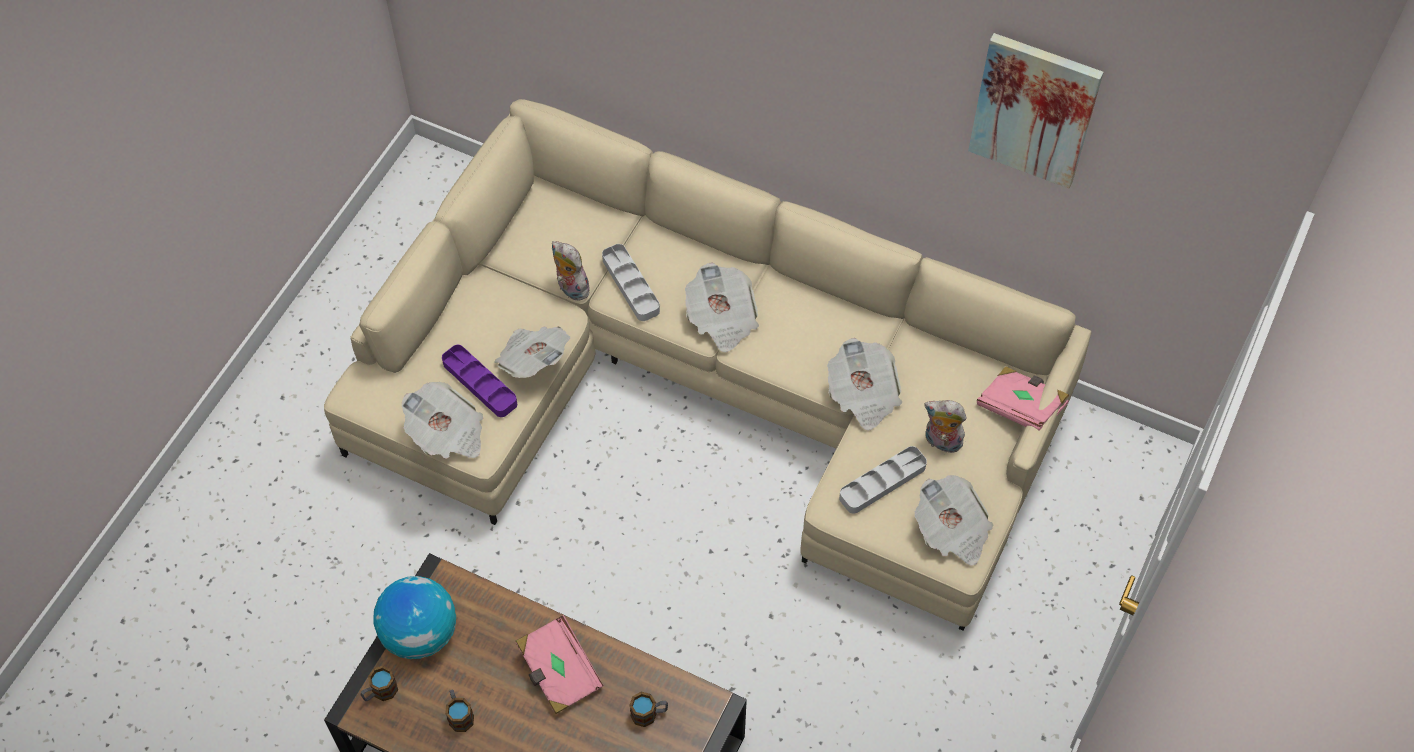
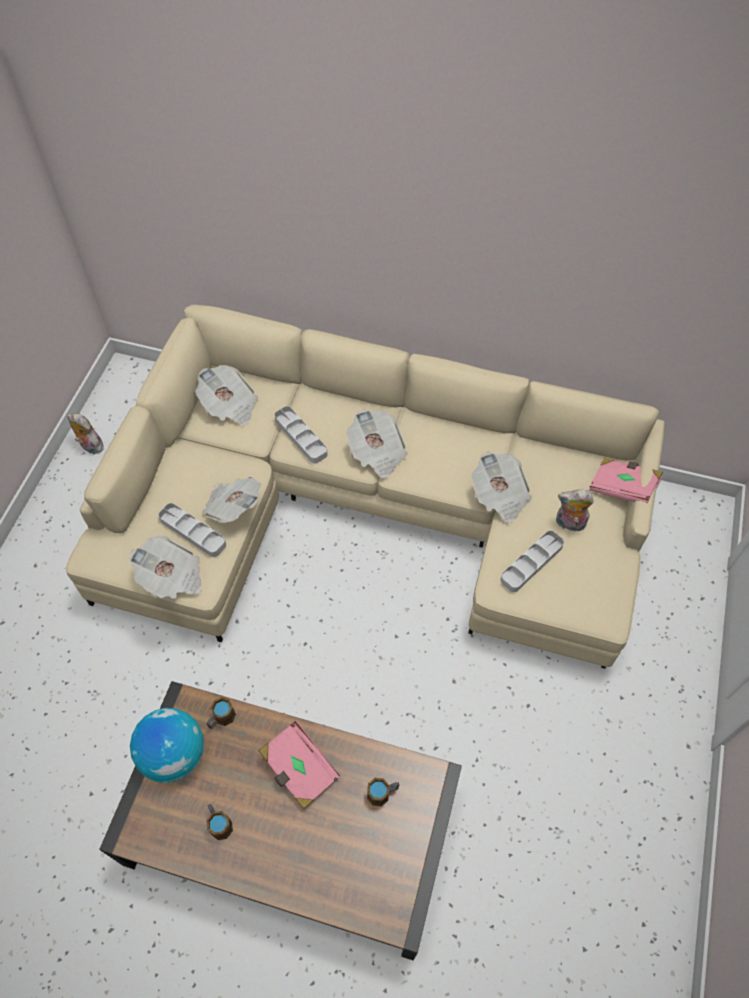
camera: 10 degrees left, 0 degrees up
mug [361,666,398,701] -> mug moved to [206,697,236,729]
purple tray [442,345,517,417] -> grey tray [158,503,226,557]
plush toy [552,241,591,301] -> plush toy moved to [67,413,104,454]
newspaper [915,475,993,566] -> newspaper moved to [195,365,258,426]
picture [968,33,1104,188] -> none

